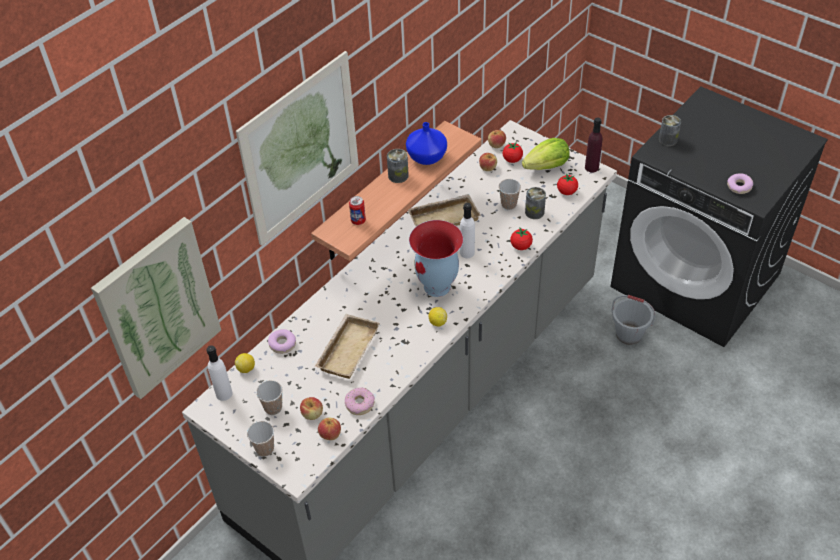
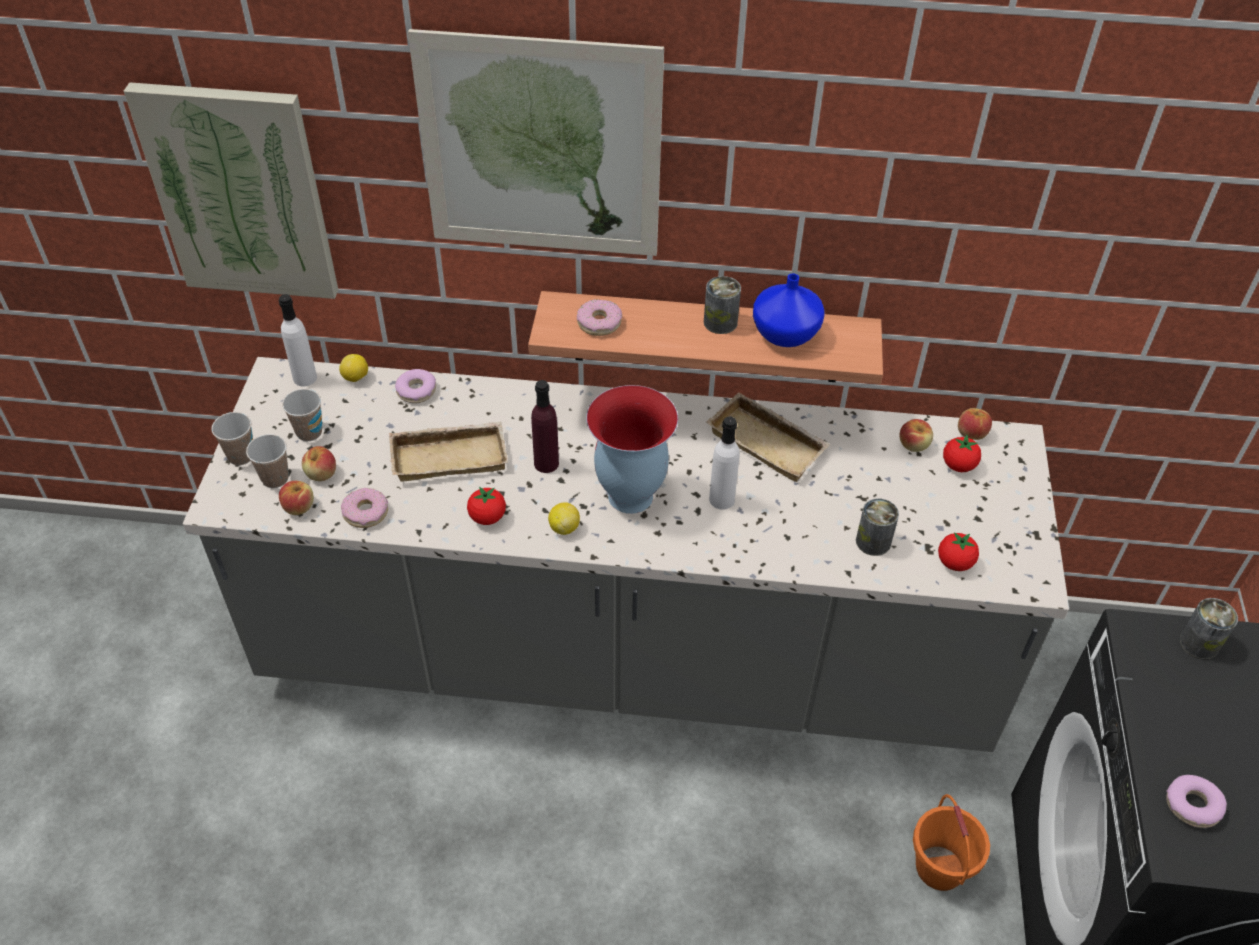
camera: 55 degrees right, 0 degrees up
can [349,196,366,225] -> donut [577,299,622,336]
cup [499,179,521,210] -> cup moved to [246,434,289,488]
tomato [510,228,533,250] -> tomato moved to [467,487,506,525]
lettuce [522,138,569,170] -> none
purple bottle [585,117,602,173] -> purple bottle moved to [531,380,559,473]
grey bucket [611,295,656,345] -> orange bucket [913,794,990,891]

